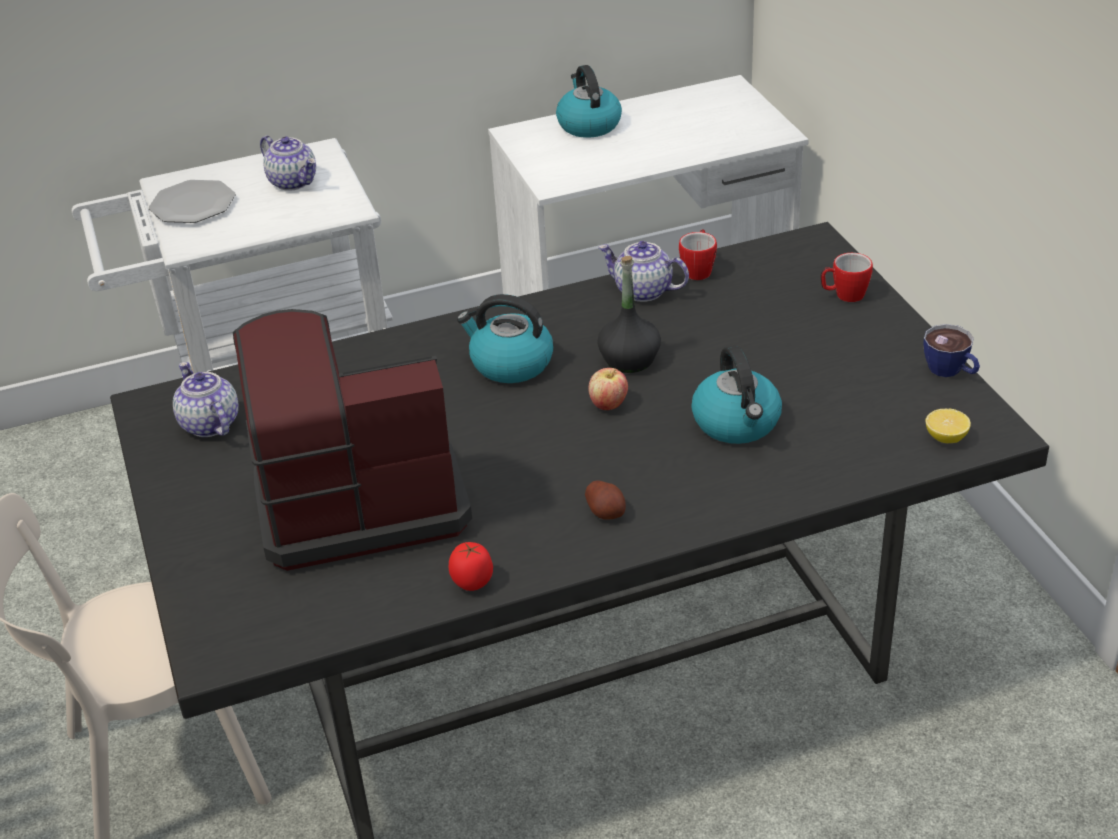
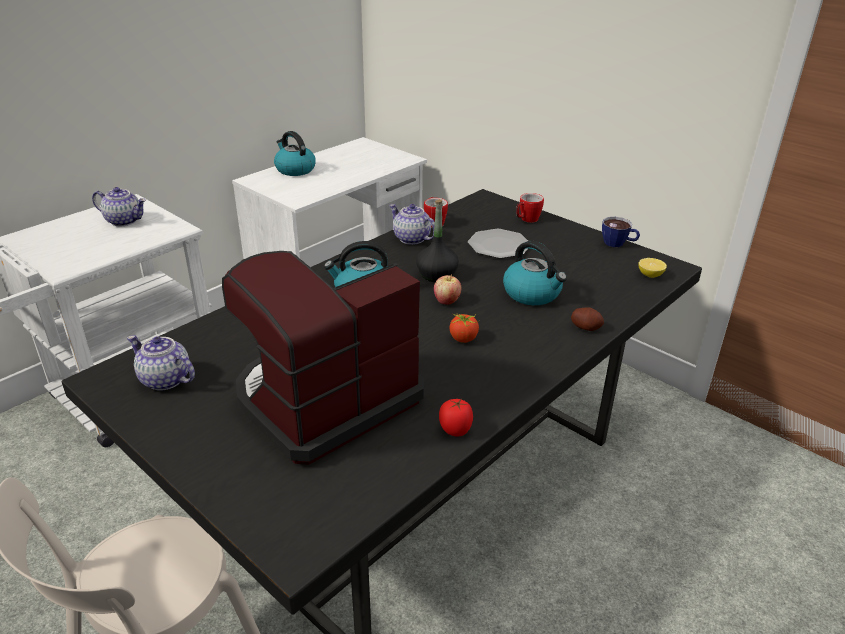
camera: 30 degrees left, 5 degrees down
plate [149,180,236,223] -> plate moved to [468,229,528,259]
potato [585,481,626,520] -> potato moved to [571,307,604,331]
teapot [598,241,689,302] -> teapot turned 45 degrees clockwise [389,204,435,245]
none -> tomato [450,313,479,343]

